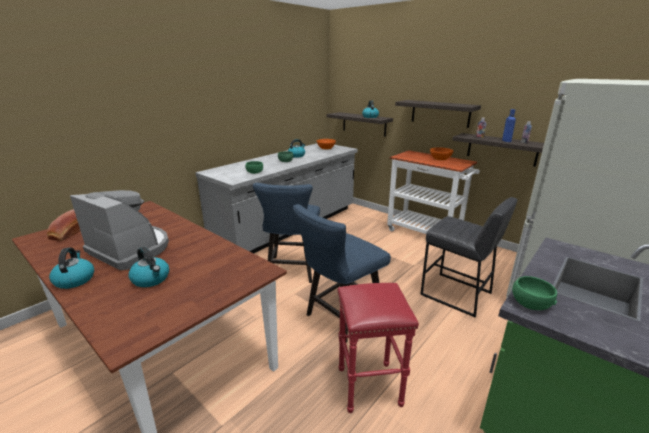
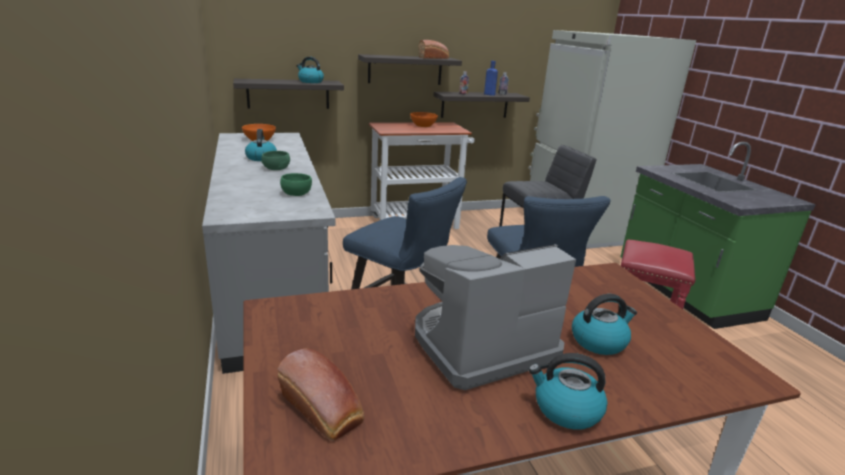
camera: 60 degrees left, 0 degrees up
green bowl [512,276,557,310] -> none
none -> bread [419,40,449,59]

